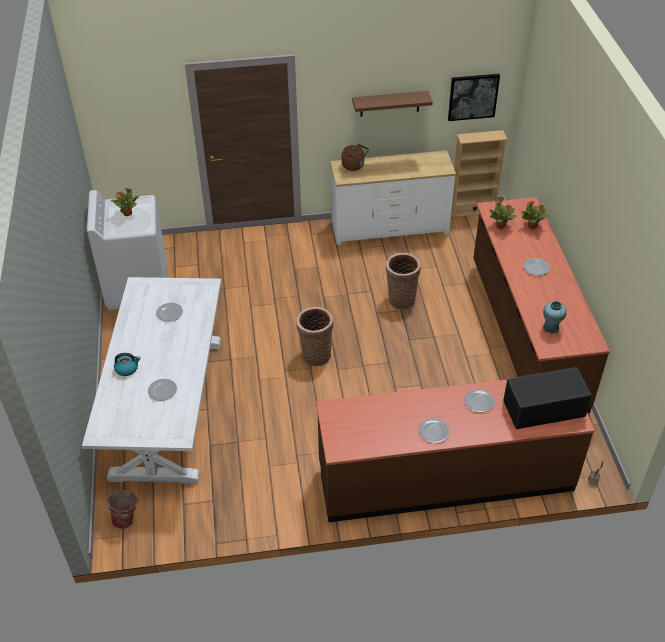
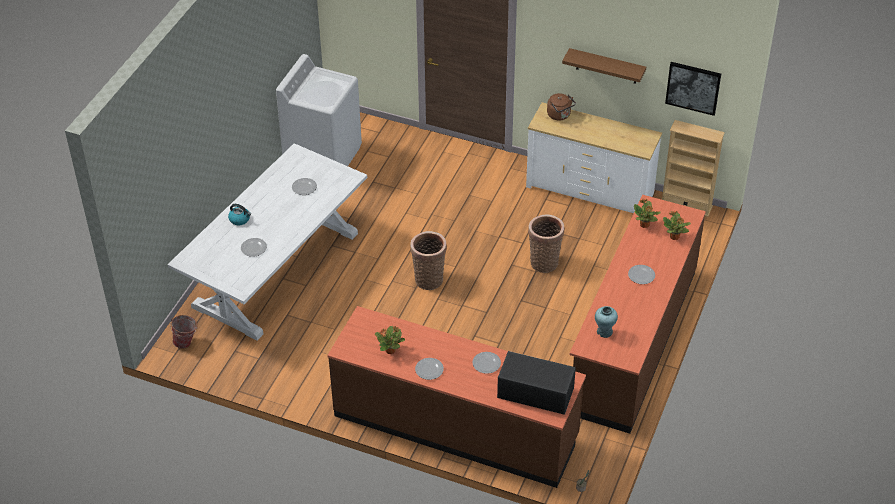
camera: 30 degrees right, 0 degrees up
potted plant [111,188,139,216] -> potted plant moved to [375,326,405,354]

